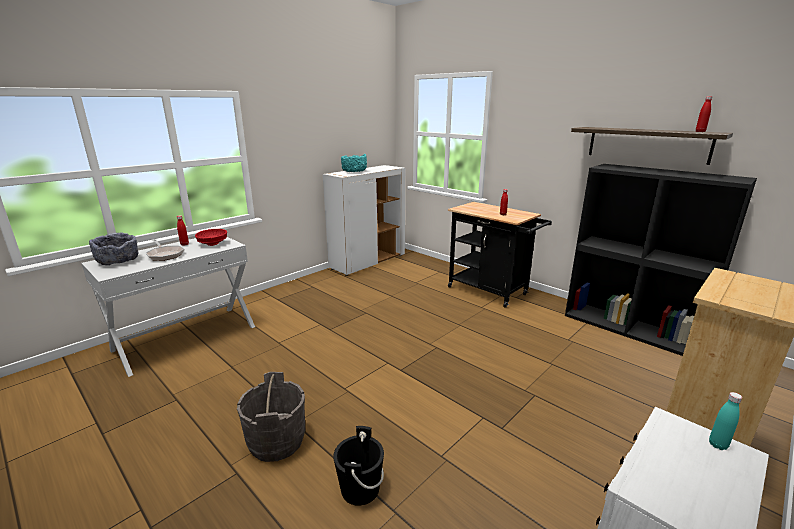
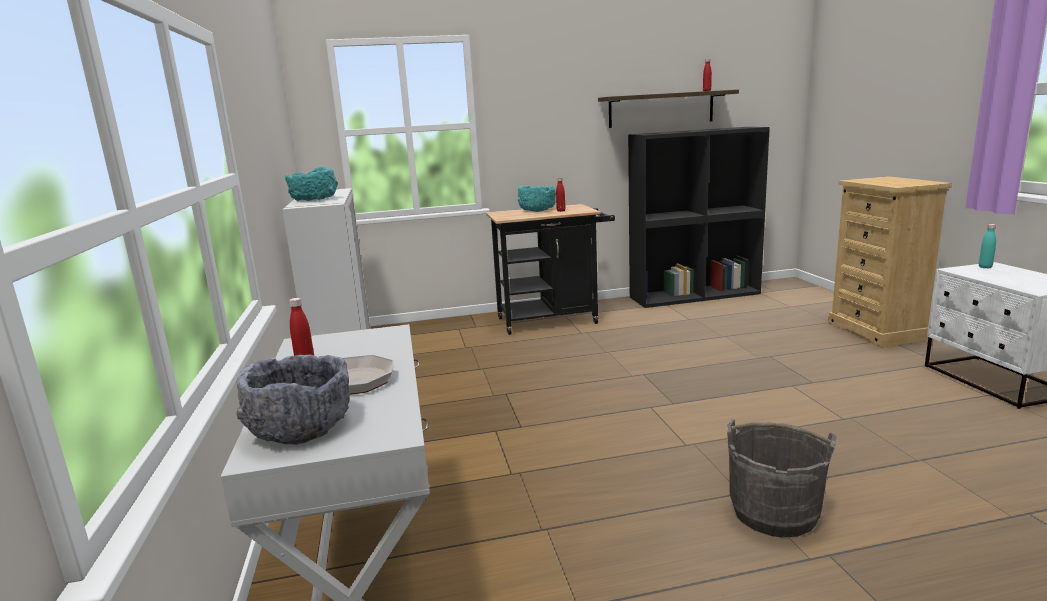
camera: 55 degrees left, 5 degrees down
red bowl [195,229,227,246] -> none
black bucket [333,426,384,506] -> none
none -> turquoise bowl [518,185,556,212]

